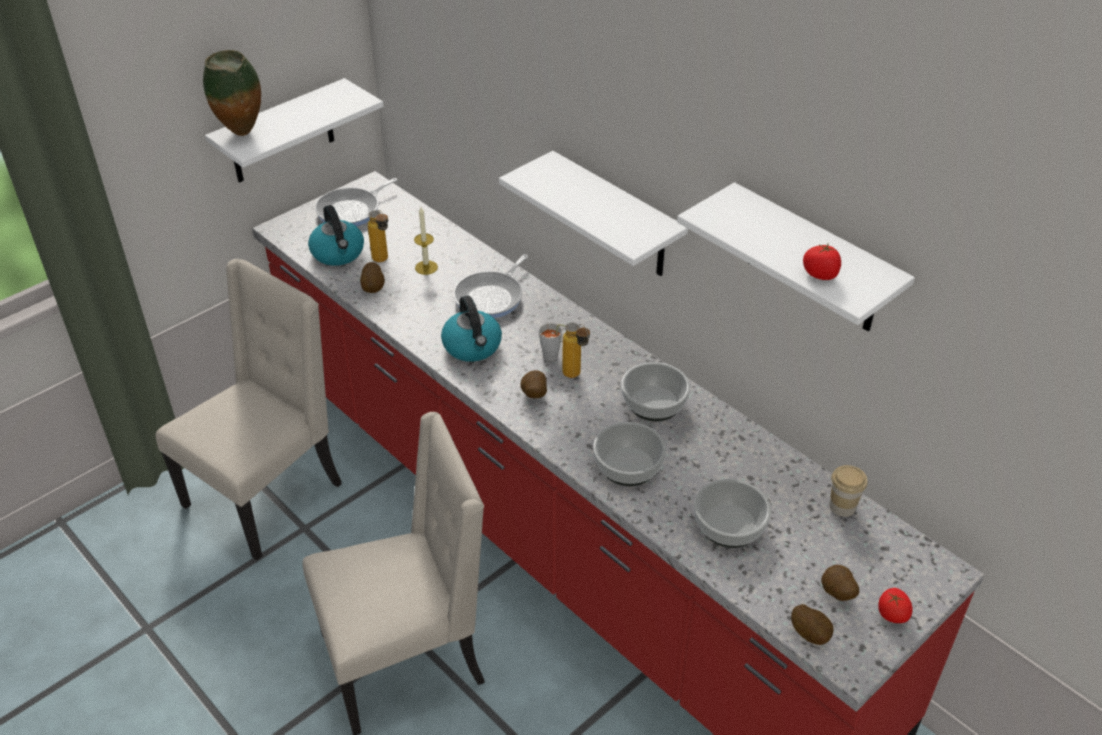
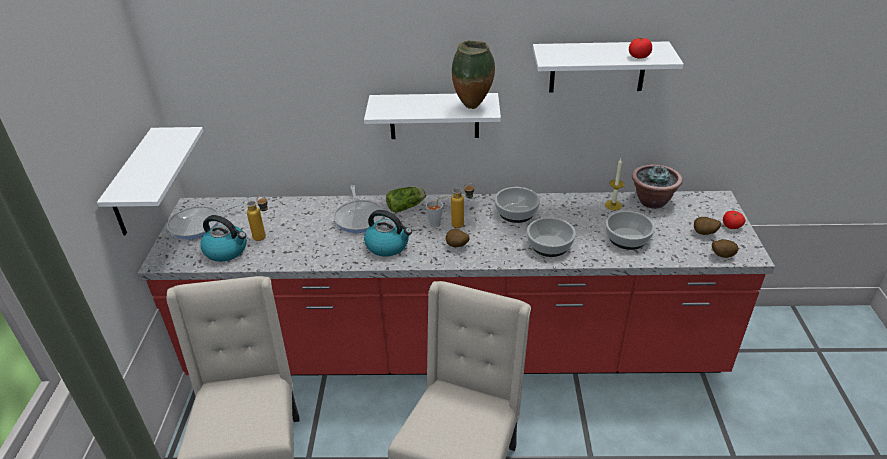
camera: 45 degrees left, 5 degrees down
vase [203,50,261,136] -> vase moved to [452,40,495,109]
frying pan [315,178,398,227] -> frying pan turned 60 degrees clockwise [167,202,243,239]
potato [360,262,385,293] -> none
candle [414,207,438,275] -> candle moved to [605,159,625,210]
cup [829,465,867,517] -> potted plant [632,164,682,209]
none -> lettuce [386,187,426,212]

